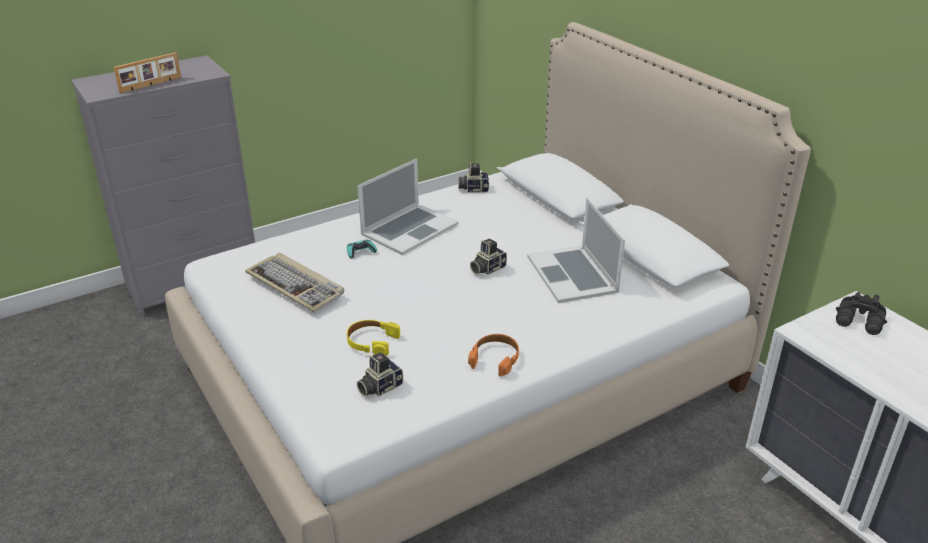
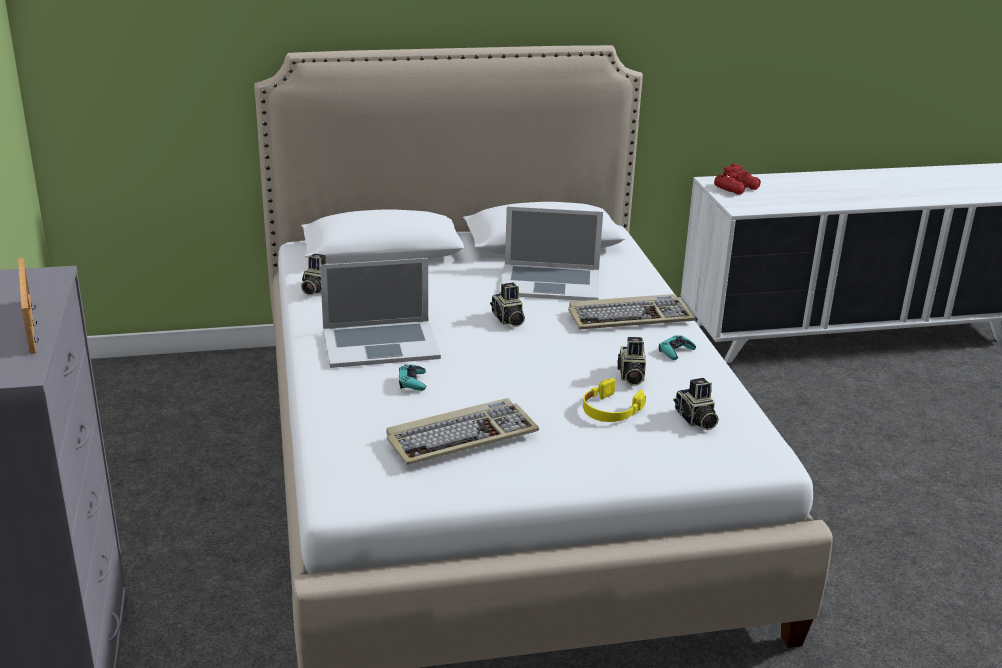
camera: 70 degrees left, 5 degrees down
laptop [357,158,459,255] -> laptop turned 105 degrees clockwise [320,258,441,368]
orange headphones [468,334,519,377] -> turquoise game controller [659,335,696,360]
black binoculars [836,292,887,335] -> red binoculars [714,163,761,195]
none -> keyboard [568,294,695,330]
none -> camera [617,337,646,386]

